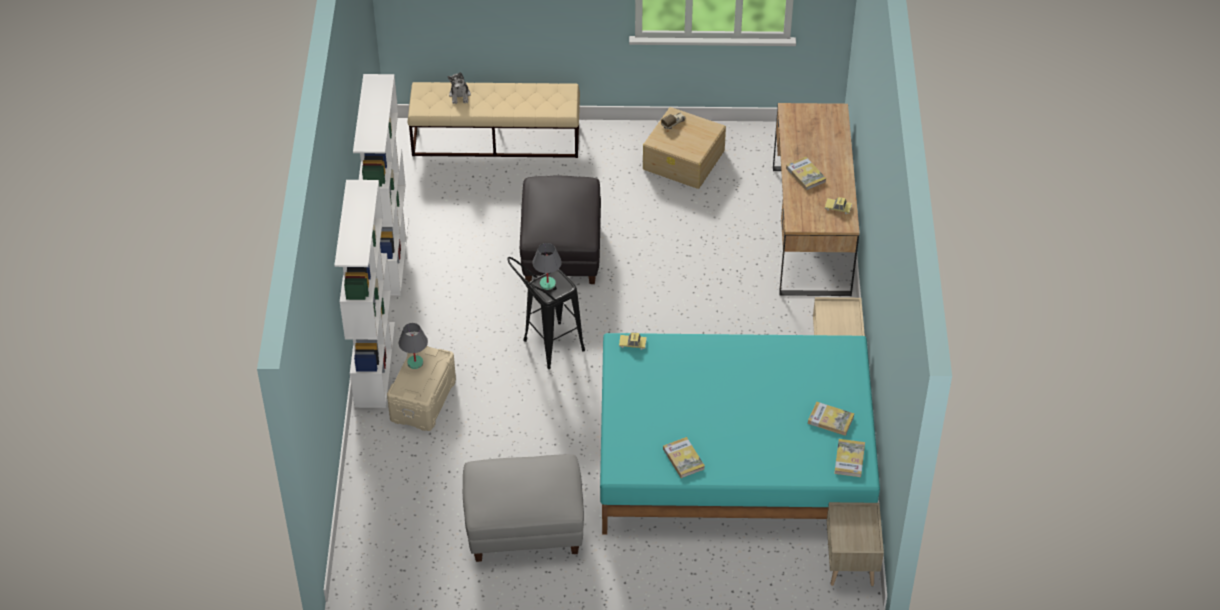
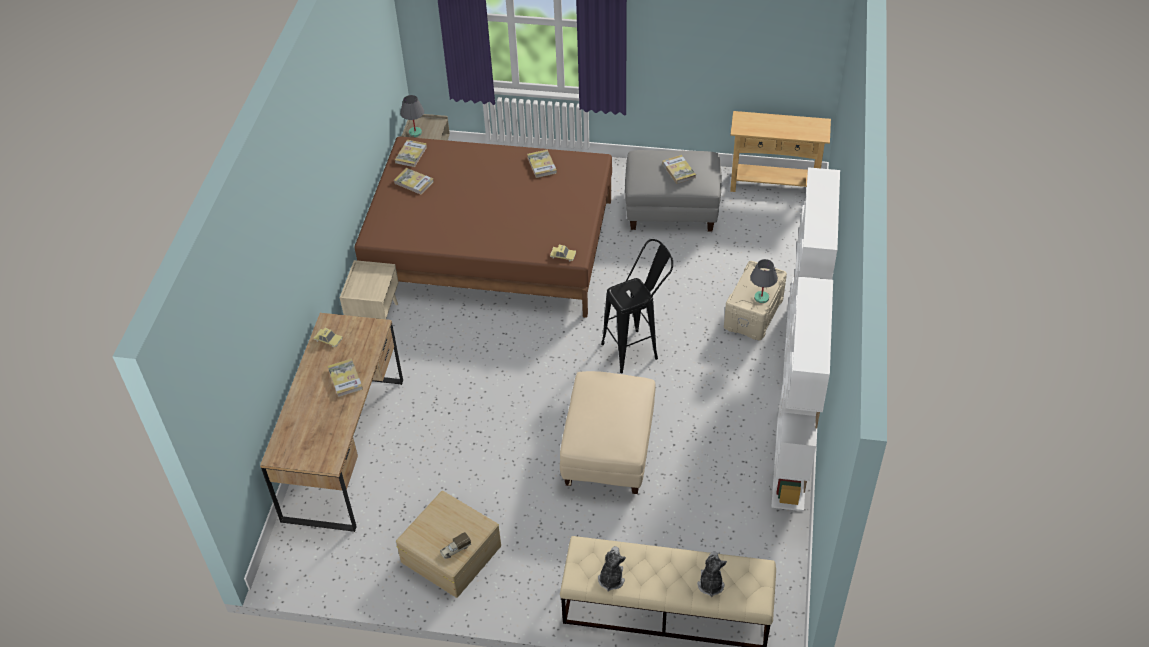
camera: 170 degrees left, 0 degrees up
black ottoman [520,176,601,284] -> beige ottoman [560,371,656,494]
grey table lamp [532,243,562,290] -> grey table lamp moved to [400,95,424,137]
turquoise bed [600,333,880,535] -> brown bed [355,136,612,318]
none -> plush toy [598,546,626,592]
none -> book [662,155,696,184]
none -> beige console table [730,111,831,192]

